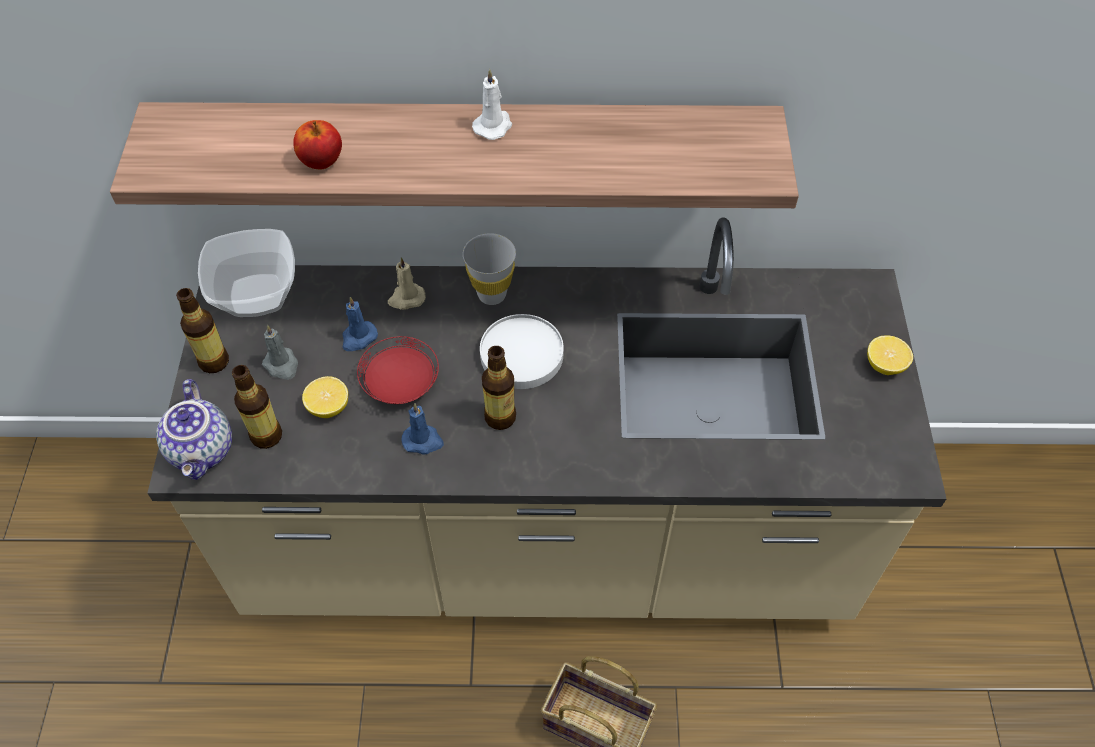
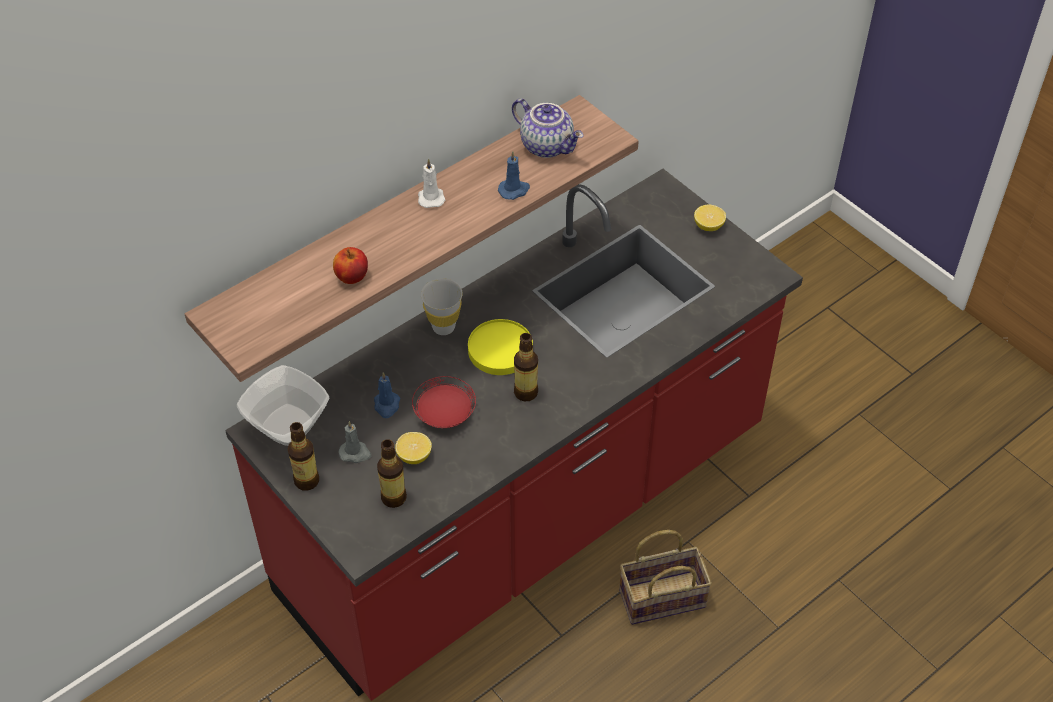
camera: 40 degrees left, 5 degrees down
beige counter [147,217,946,620] -> red counter [225,169,803,701]
teapot [156,379,232,480] -> teapot moved to [512,98,583,158]
beige candle [388,257,426,310] -> none
blue candle [401,403,444,455] -> blue candle moved to [498,151,530,200]
white plate [480,314,564,389] -> yellow plate [468,319,533,375]

